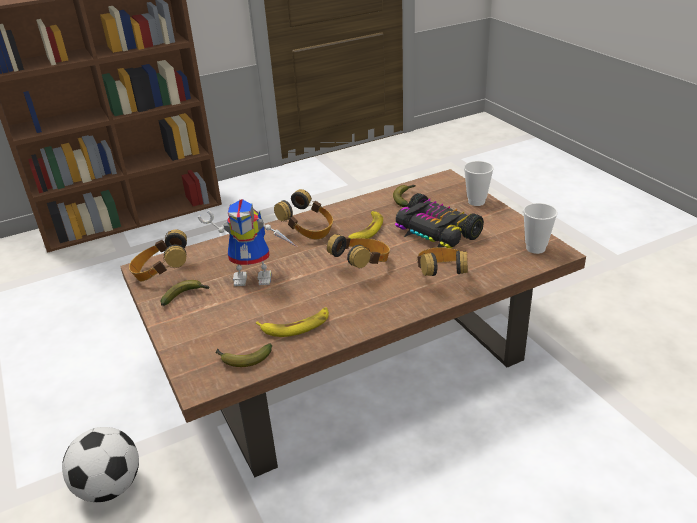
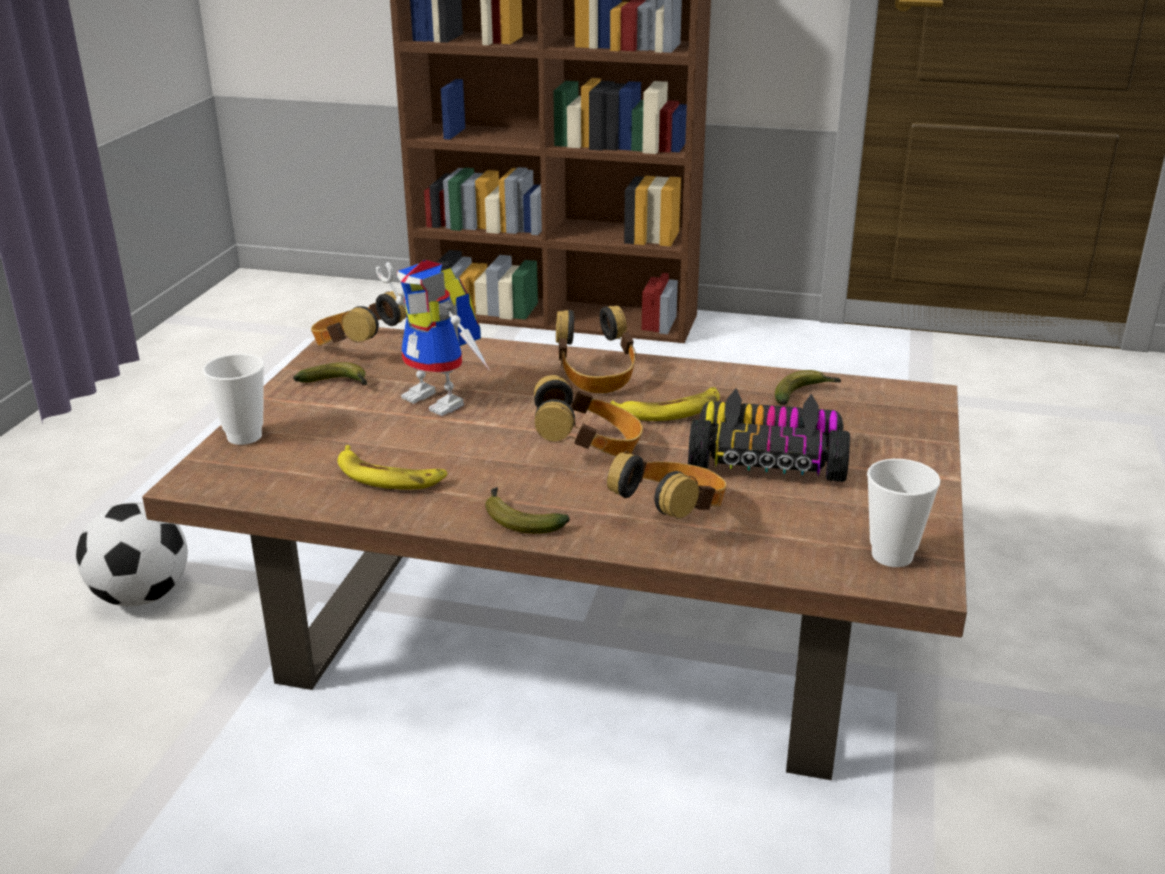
camera: 40 degrees right, 5 degrees down
banana [215,344,272,367] -> banana moved to [485,487,570,534]
toy car [395,193,484,248] -> toy car turned 105 degrees clockwise [688,388,850,482]
cup [464,161,494,206] -> cup moved to [203,354,264,445]

